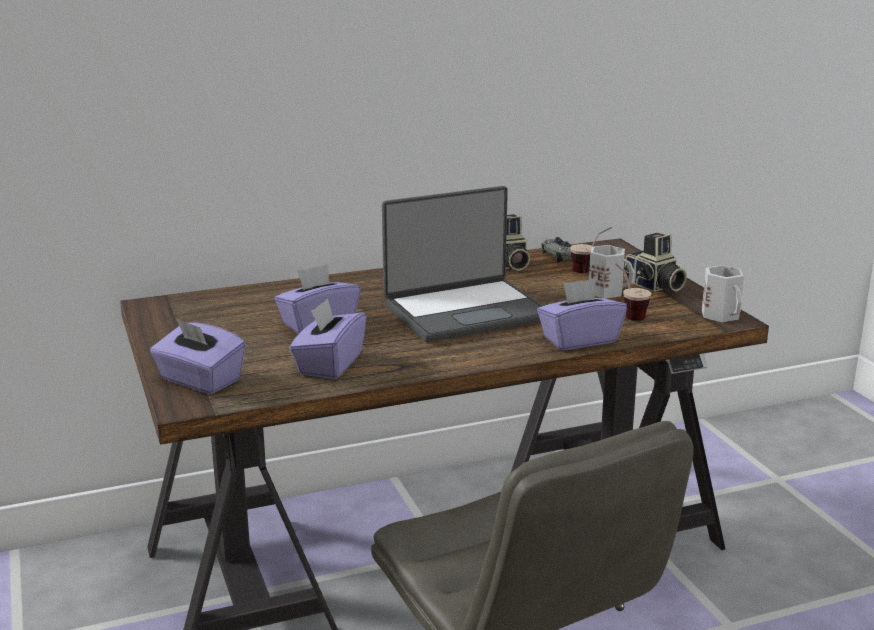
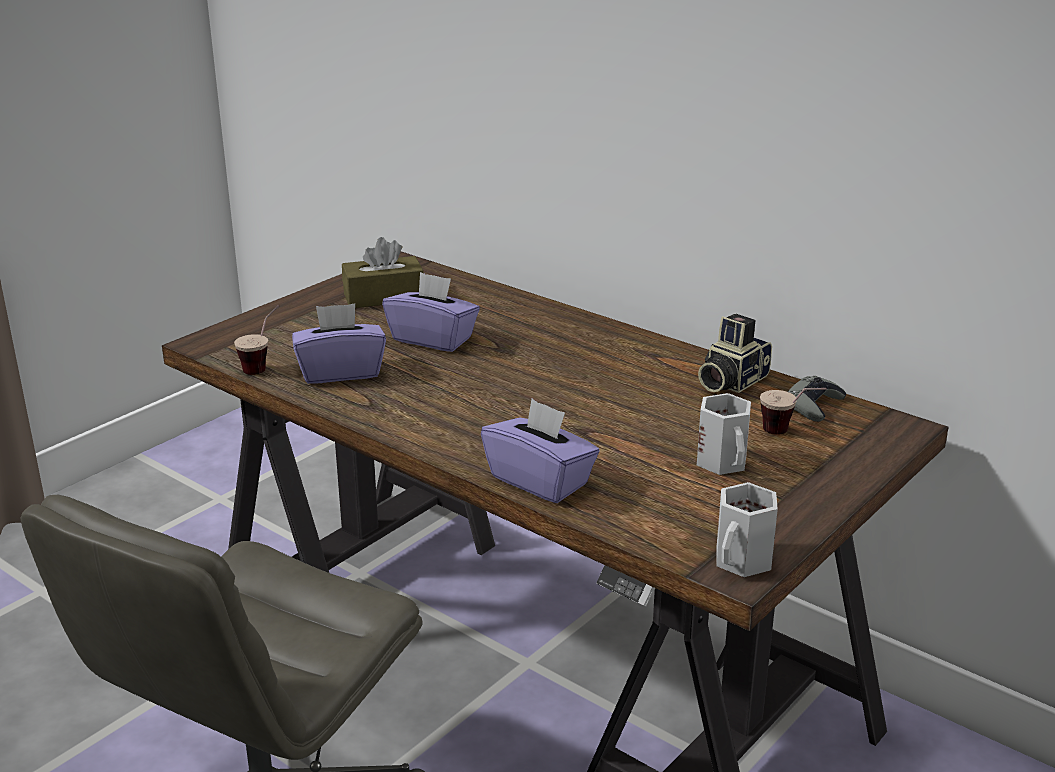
camera: 60 degrees right, 5 degrees up
purple tissue box [150,319,246,394] -> none
laptop [382,186,544,342] -> none
cup [615,264,651,321] -> cup moved to [234,305,279,375]
camera [624,233,687,292] -> none
none -> brown tissue box [342,237,424,308]

